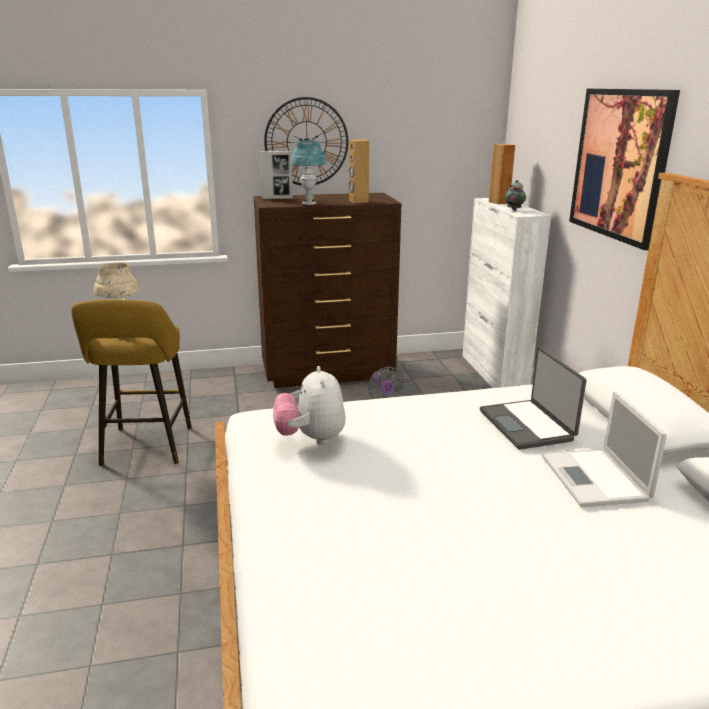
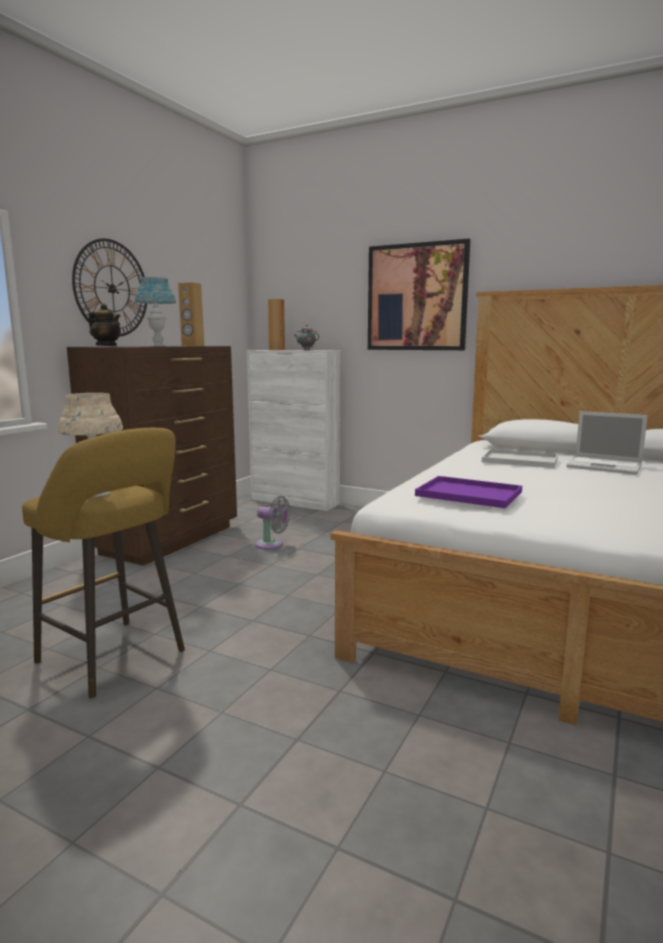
camera: 50 degrees left, 10 degrees down
picture frame [260,151,293,199] -> teapot [89,304,121,346]
plush toy [273,366,346,445] -> purple tray [415,476,522,508]
laptop [480,347,586,450] -> white tray [482,449,558,468]

